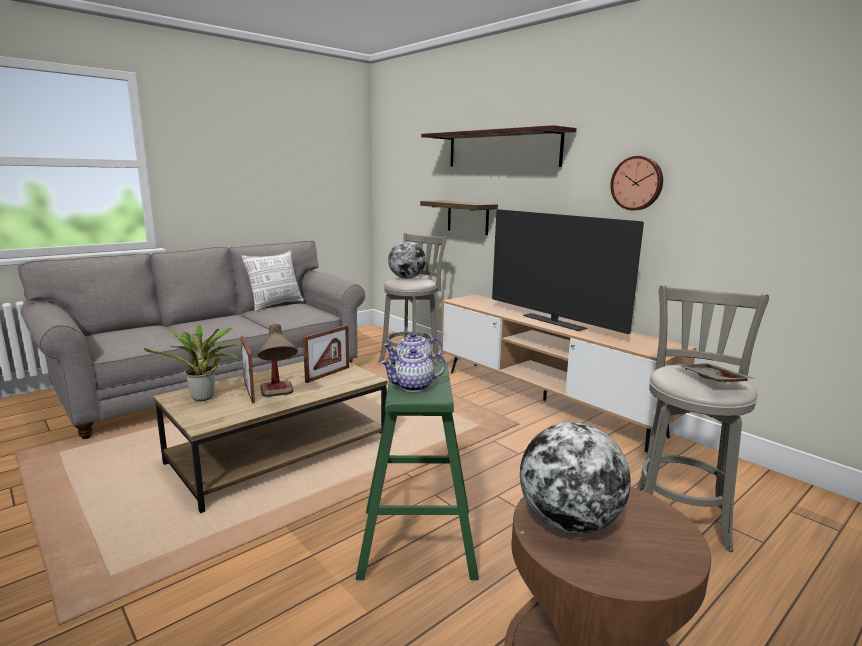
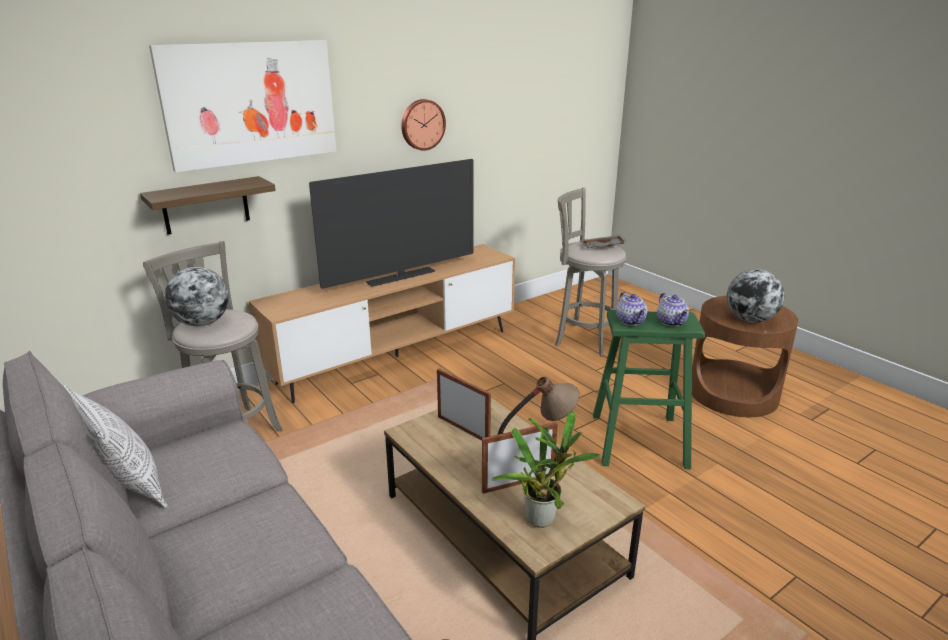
camera: 85 degrees left, 10 degrees up
shelf [421,125,577,167] -> picture [149,40,336,172]

